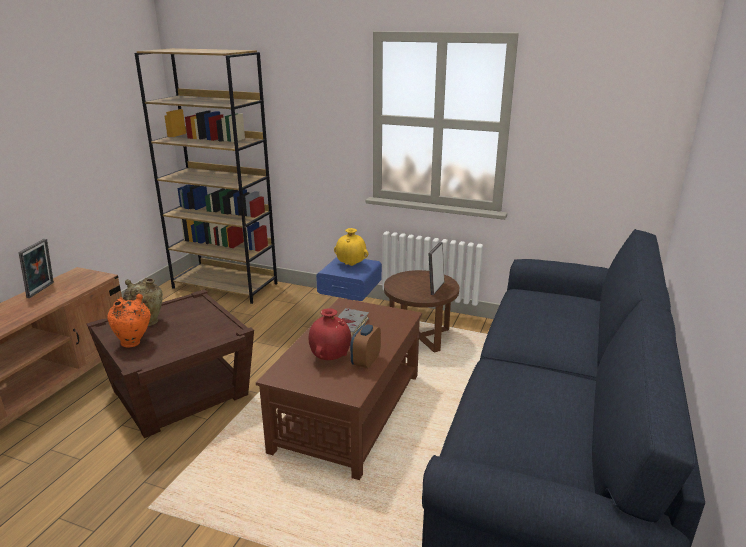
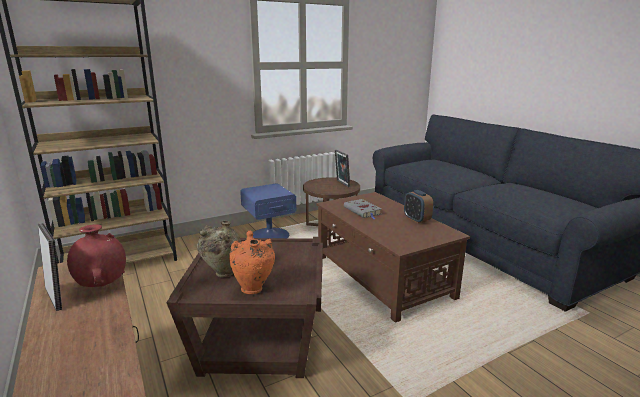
camera: 50 degrees left, 5 degrees down
red vase [309,308,351,360] -> red vase moved to [67,224,126,287]
yellow vase [334,228,368,266] -> none

